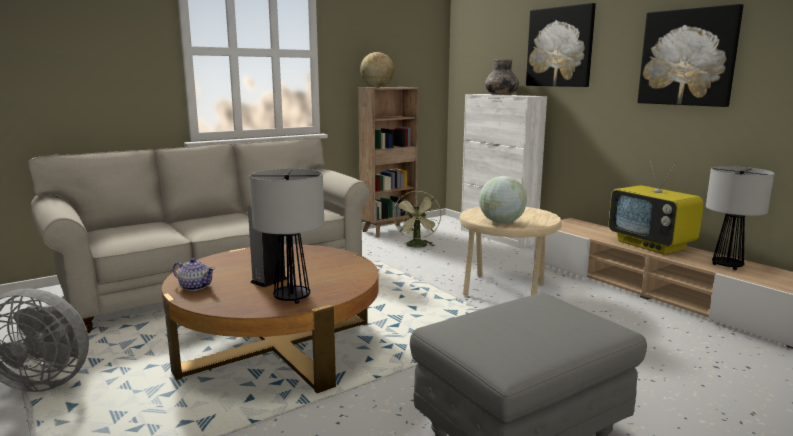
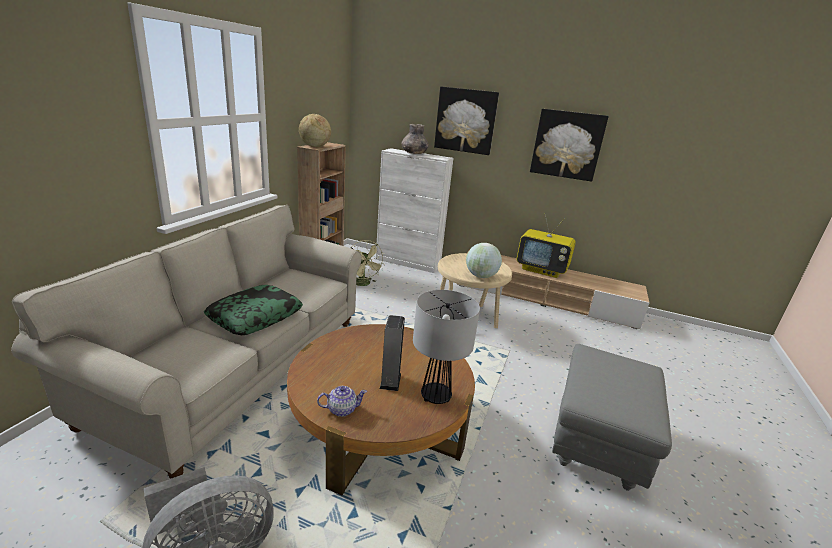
camera: 35 degrees left, 10 degrees up
table lamp [706,166,775,270] -> none
none -> pillow [204,285,303,335]

